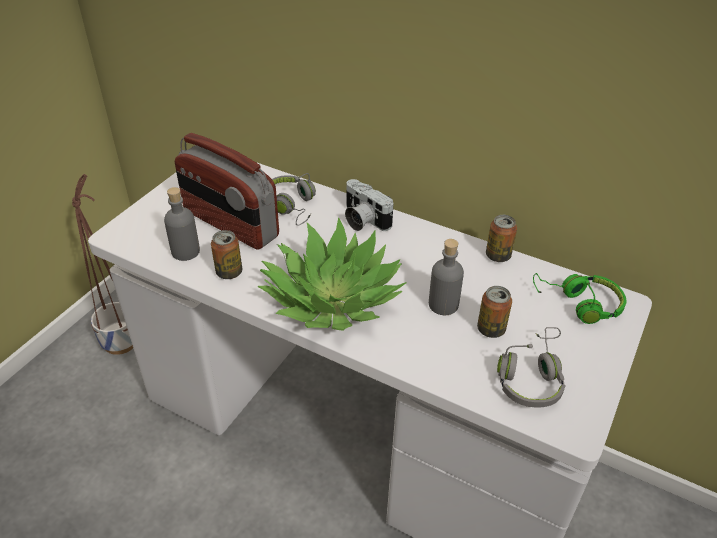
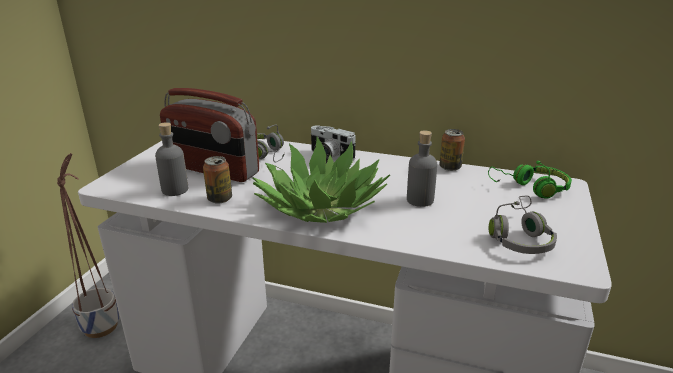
camera: 10 degrees left, 15 degrees down
can [477,286,512,338] -> none

